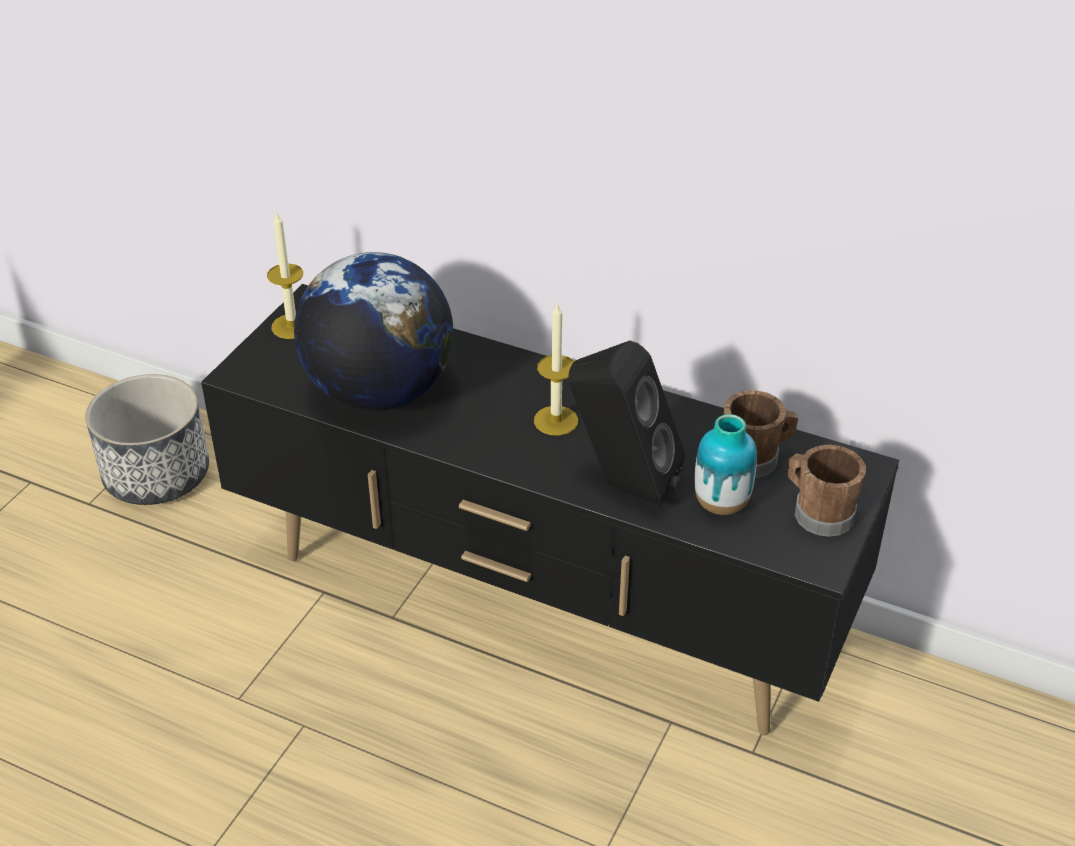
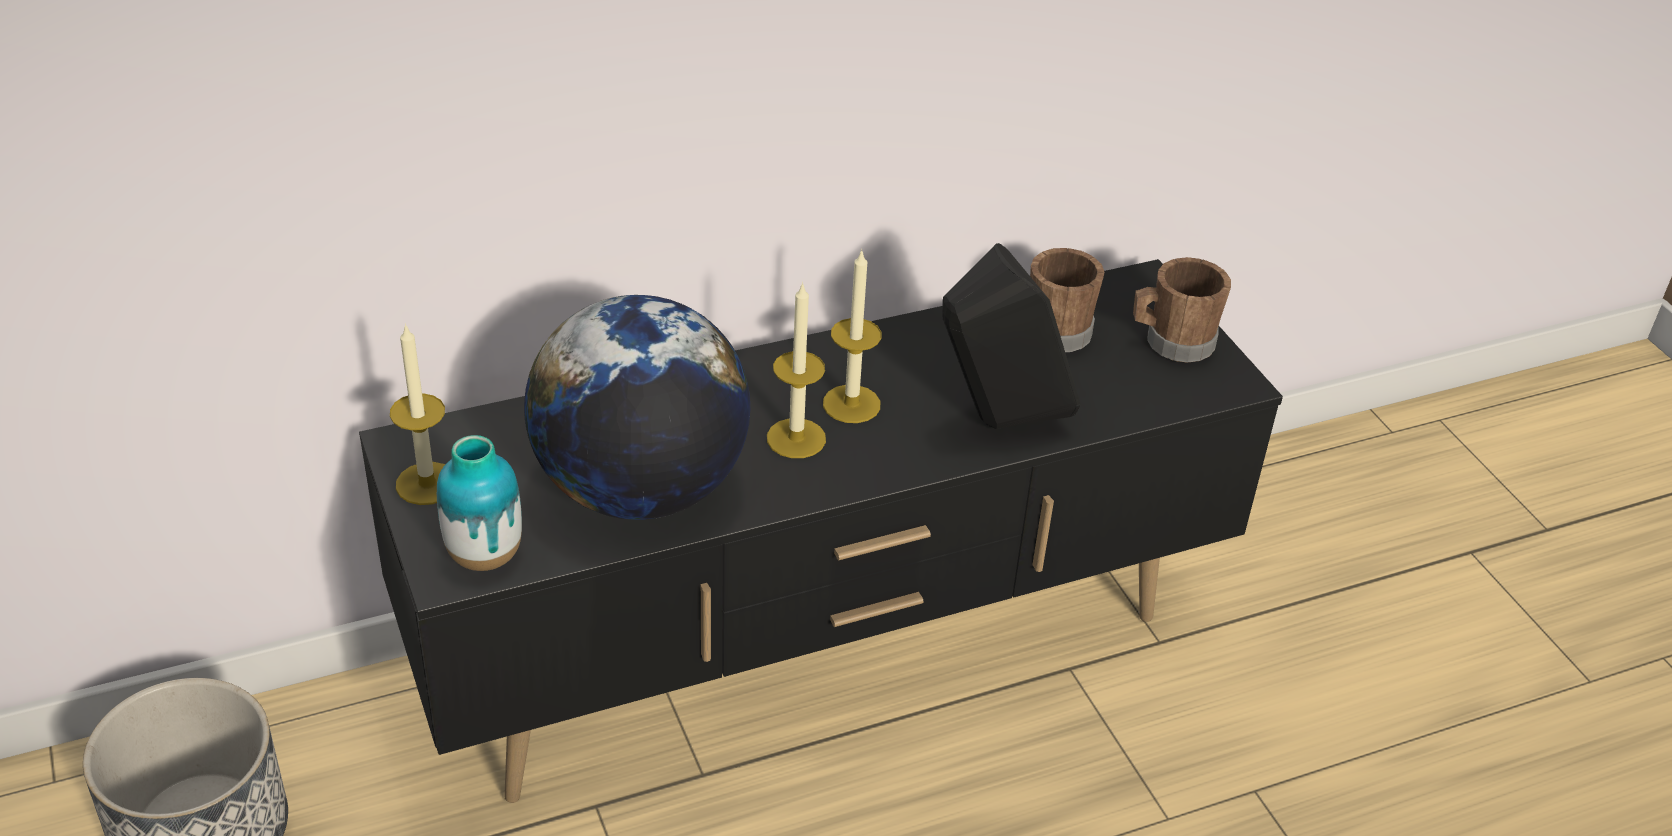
camera: 50 degrees left, 0 degrees up
vase [695,414,757,515] -> vase moved to [437,435,522,571]
none -> candle [767,282,826,458]

